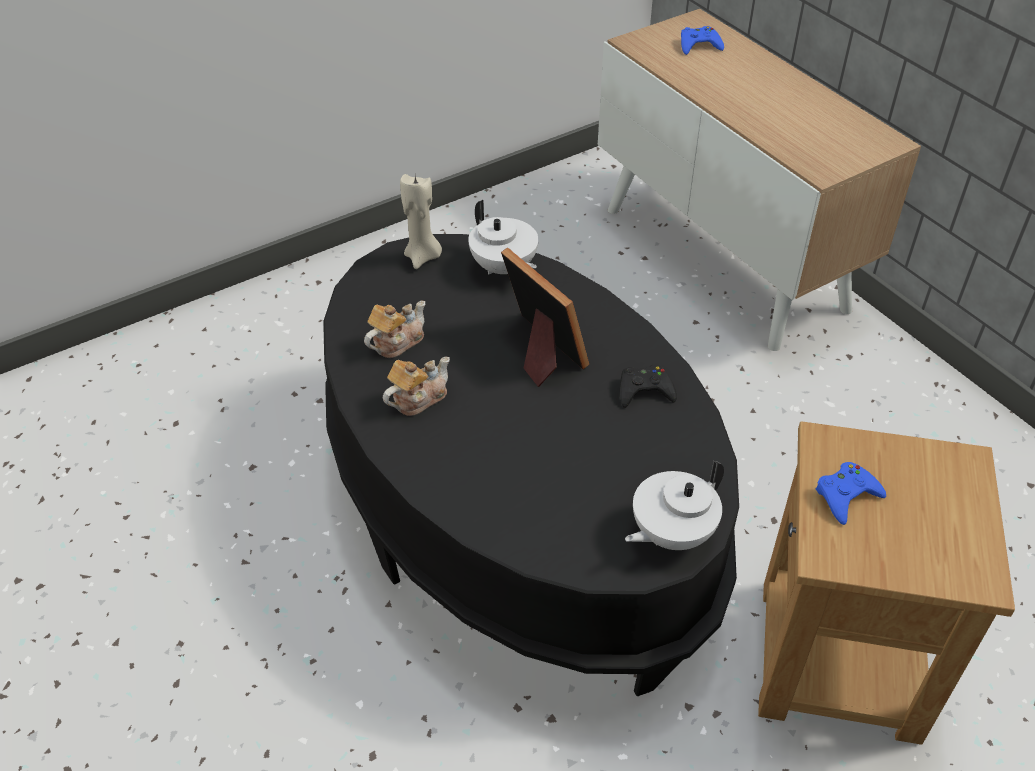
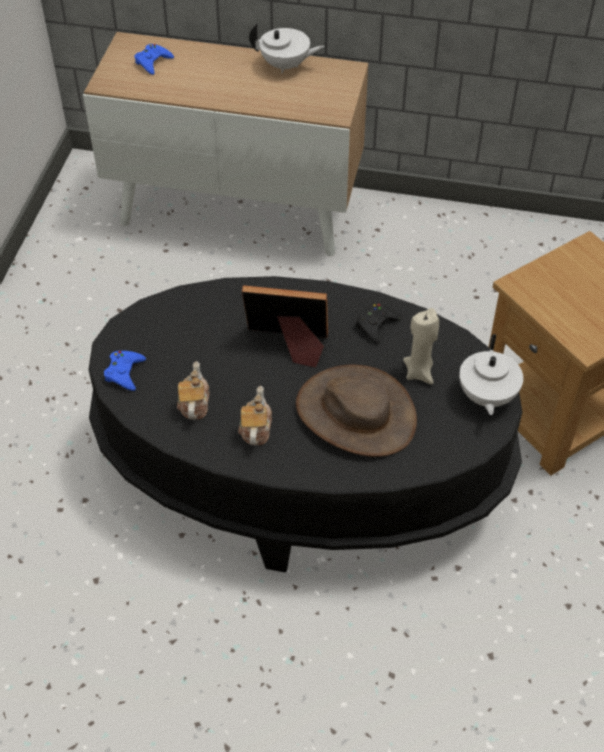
camera: 45 degrees left, 5 degrees up
beige candle [400,174,442,269] -> beige candle moved to [403,308,439,385]
white teapot [468,200,538,274] -> white teapot moved to [249,23,324,74]
blue game controller [816,462,886,525] -> blue game controller moved to [104,351,146,391]
none -> brown hat [296,364,417,457]

